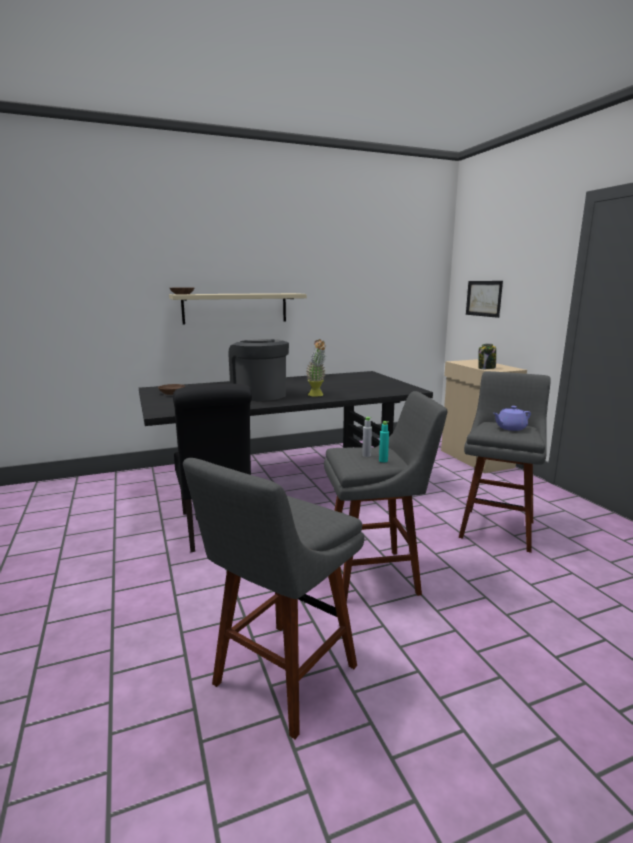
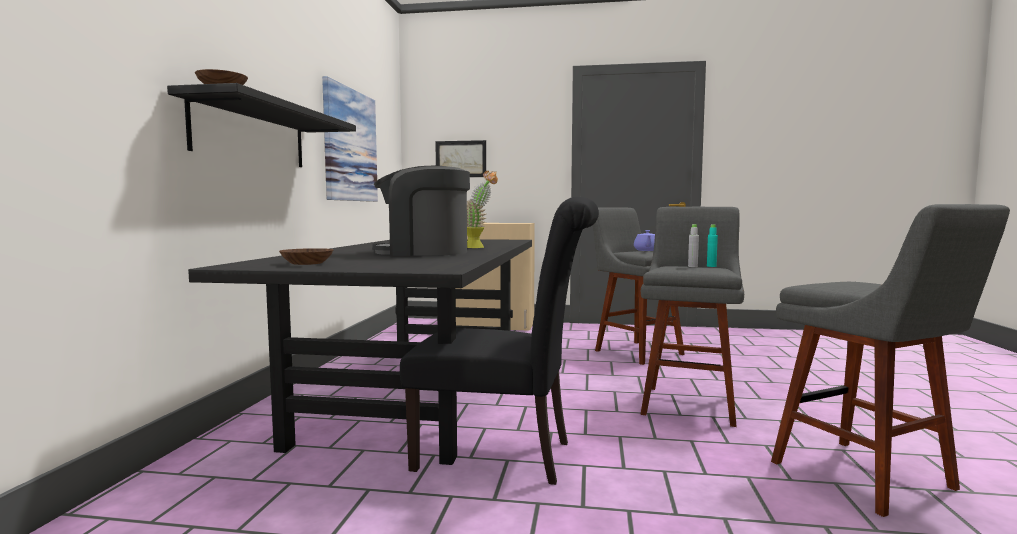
camera: 60 degrees left, 10 degrees down
beige shelf [169,293,307,324] -> black shelf [167,83,356,167]
jar [478,344,496,369] -> none
none -> picture [322,76,378,202]

